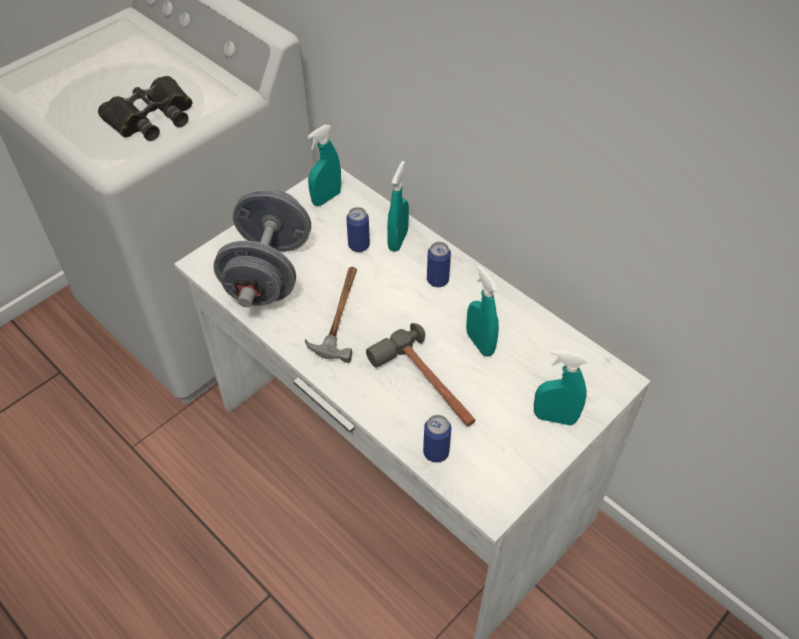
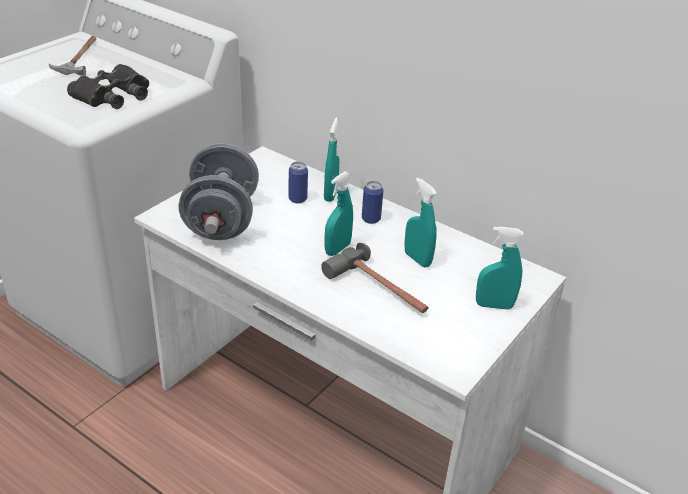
camera: 10 degrees left, 15 degrees down
hammer [305,267,357,363] -> hammer moved to [49,36,97,76]
turquoise spray bottle [307,125,341,206] -> turquoise spray bottle moved to [325,172,353,256]
can [423,415,451,462] -> none

